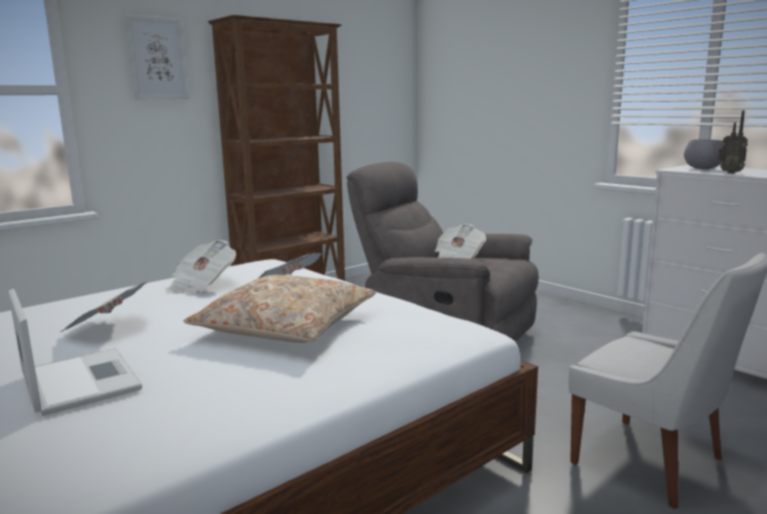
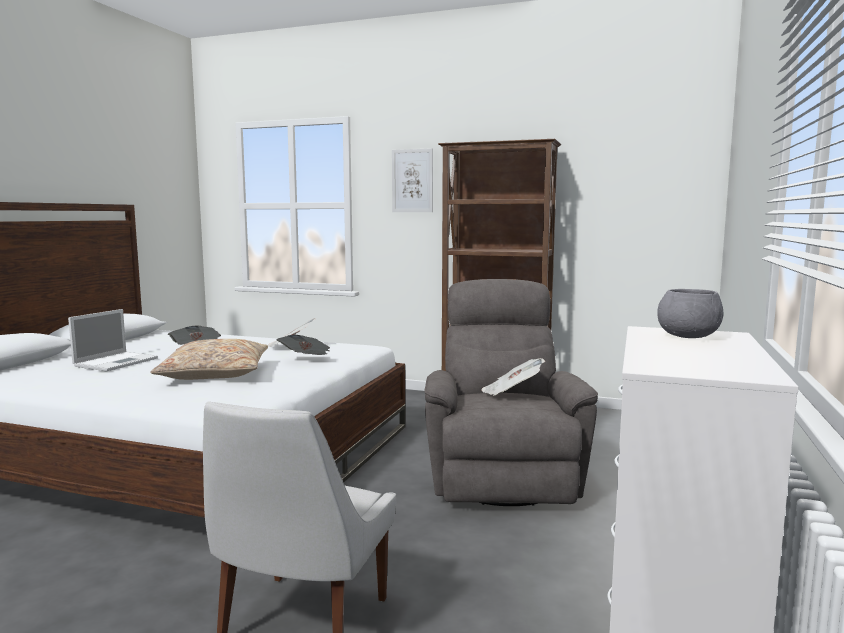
camera: 60 degrees right, 5 degrees down
radio [718,111,748,174] -> none

